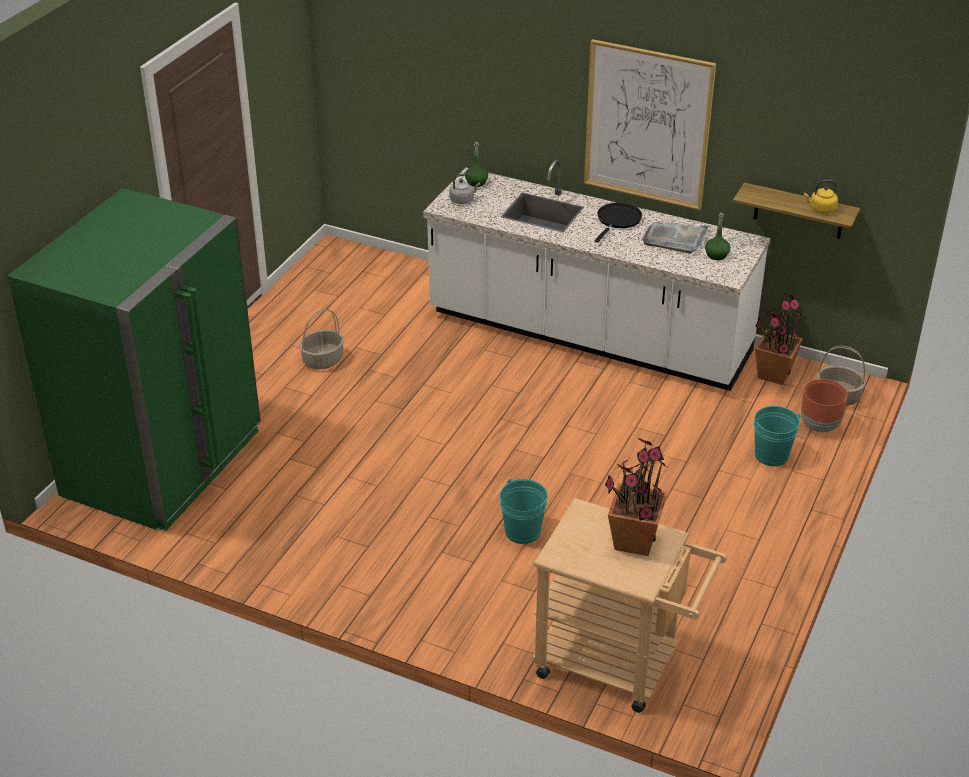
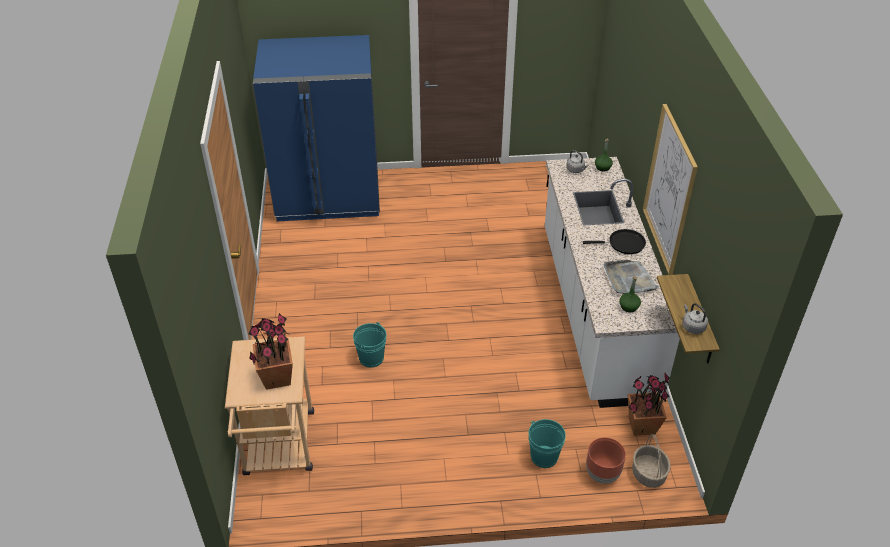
camera: 60 degrees right, 5 degrees up
green fridge [8,188,261,531] -> blue fridge [253,35,380,222]
basket [299,309,344,369] -> none
yellow kettle [804,180,838,213] -> grey kettle [682,303,708,334]

